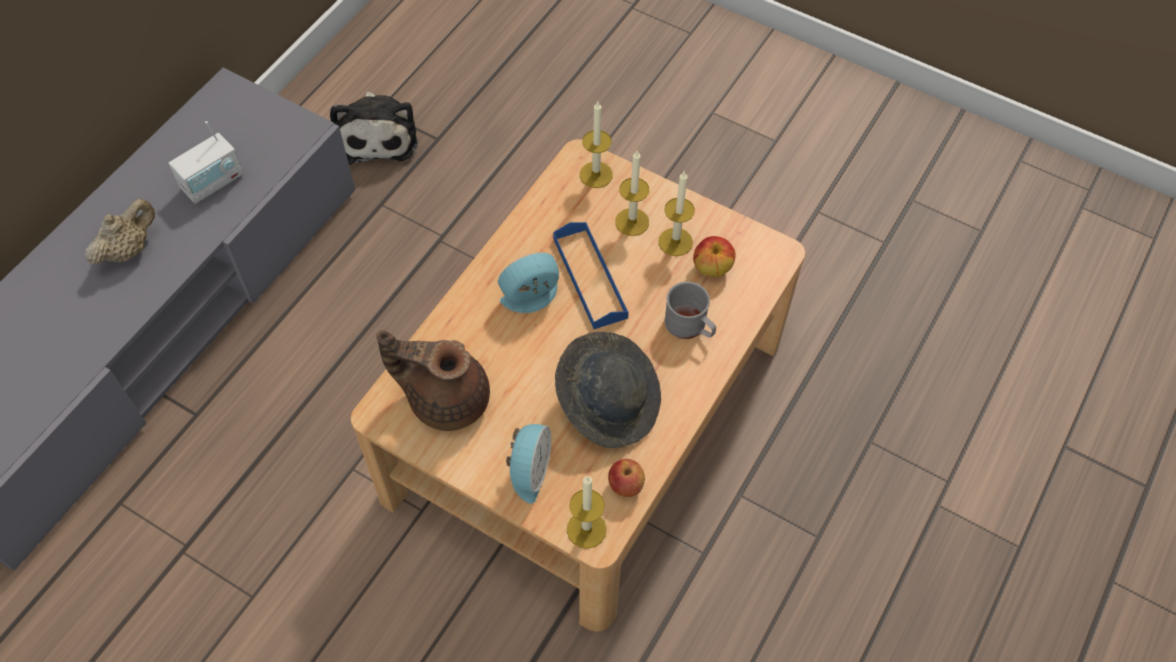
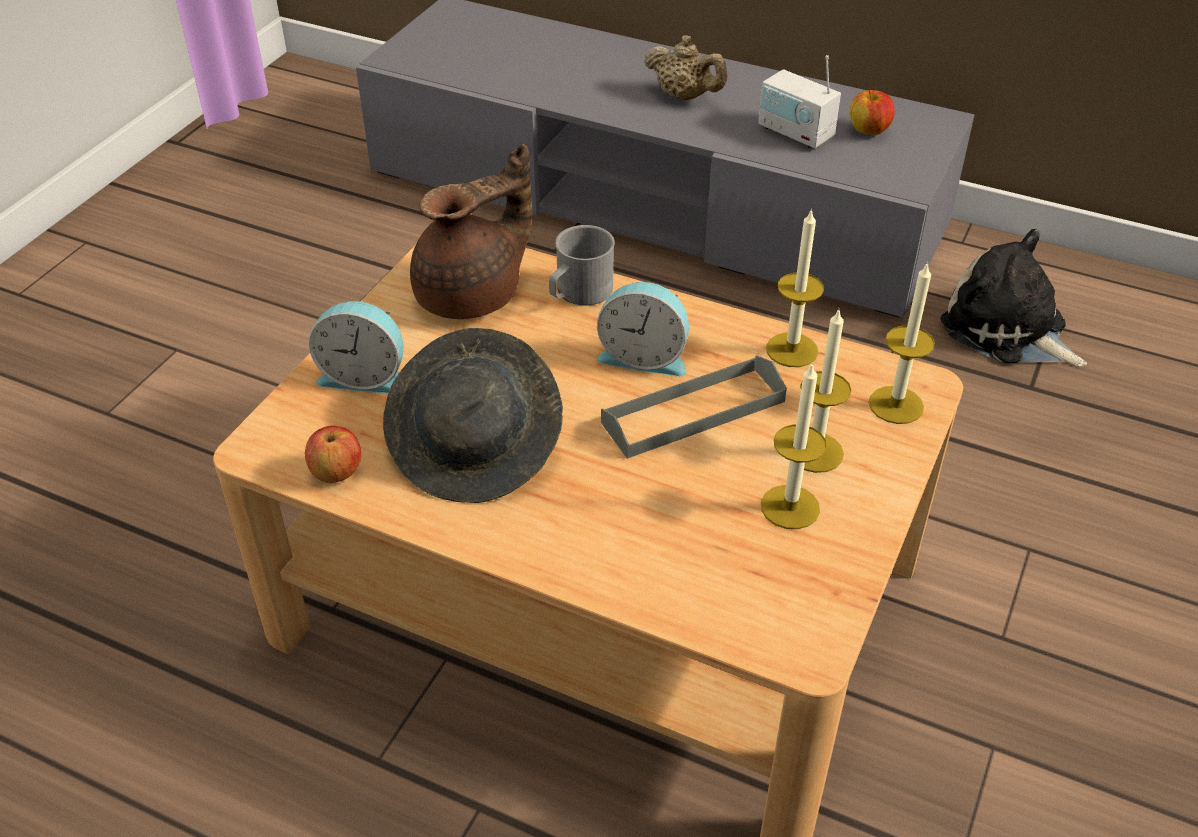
camera: 85 degrees right, 15 degrees down
plush toy [330,92,418,165] -> plush toy turned 60 degrees clockwise [941,229,1087,367]
brown teapot [376,330,490,431] -> brown teapot turned 45 degrees clockwise [410,144,532,319]
alarm clock [498,252,559,313] -> alarm clock turned 135 degrees clockwise [597,282,689,377]
blue tray [553,222,629,329] -> grey tray [601,355,787,459]
candle [567,475,607,549] -> candle moved to [766,208,824,367]
grey mug [665,282,716,339] -> grey mug moved to [549,225,615,306]
apple [693,236,736,277] -> apple moved to [849,90,895,135]

